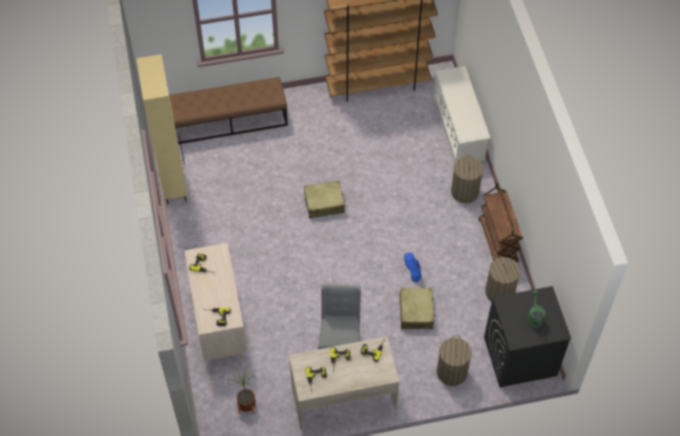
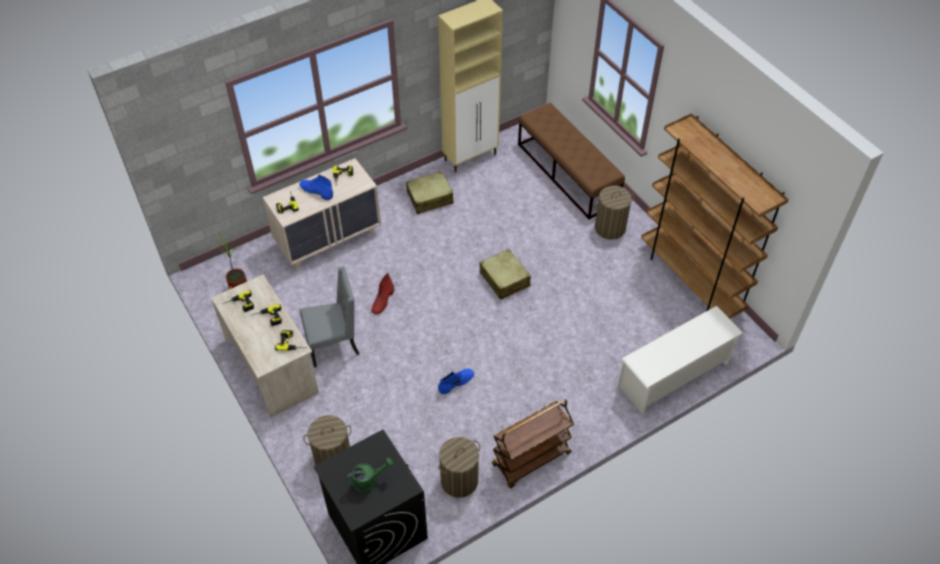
camera: 70 degrees right, 5 degrees down
beige suitcase [400,288,435,329] -> beige suitcase moved to [406,171,454,214]
laundry basket [451,155,483,203] -> laundry basket moved to [595,185,634,240]
none -> blue boot [299,175,333,200]
none -> red boot [371,273,394,314]

